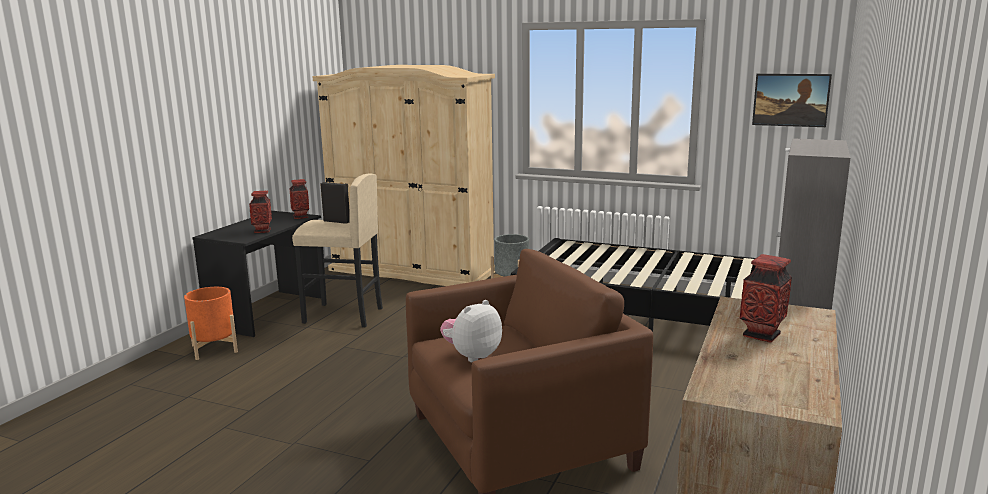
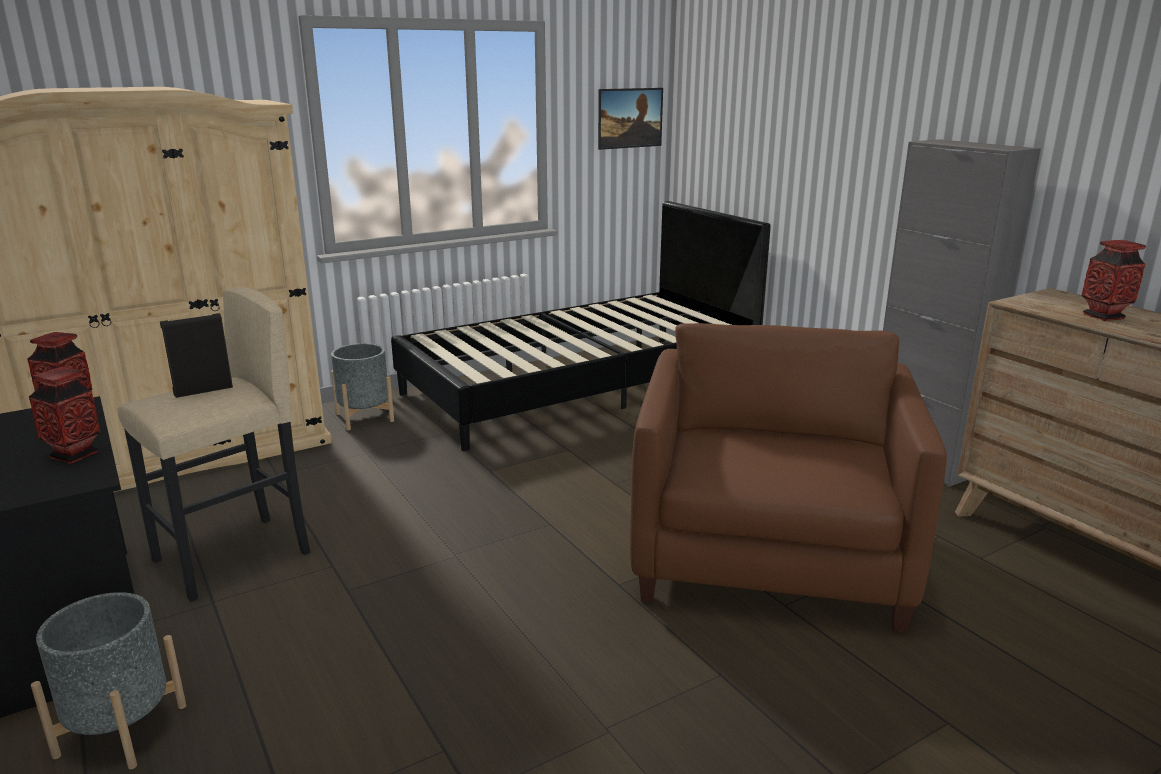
camera: 55 degrees left, 5 degrees up
orange planter [184,287,238,360] -> grey planter [31,592,186,769]
plush toy [440,300,502,362] -> none

